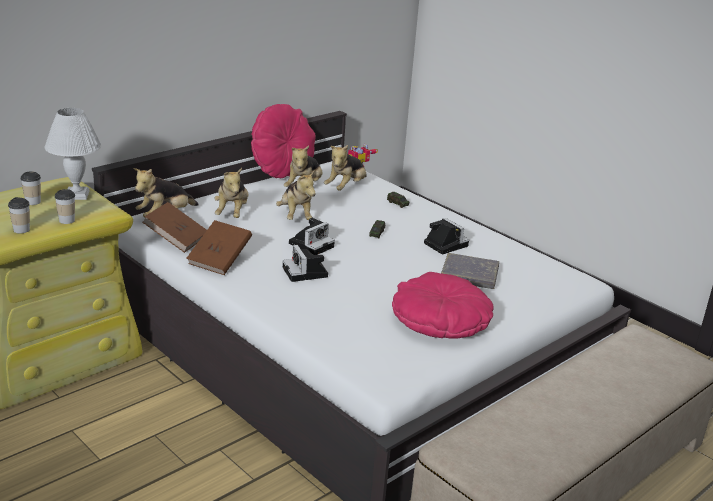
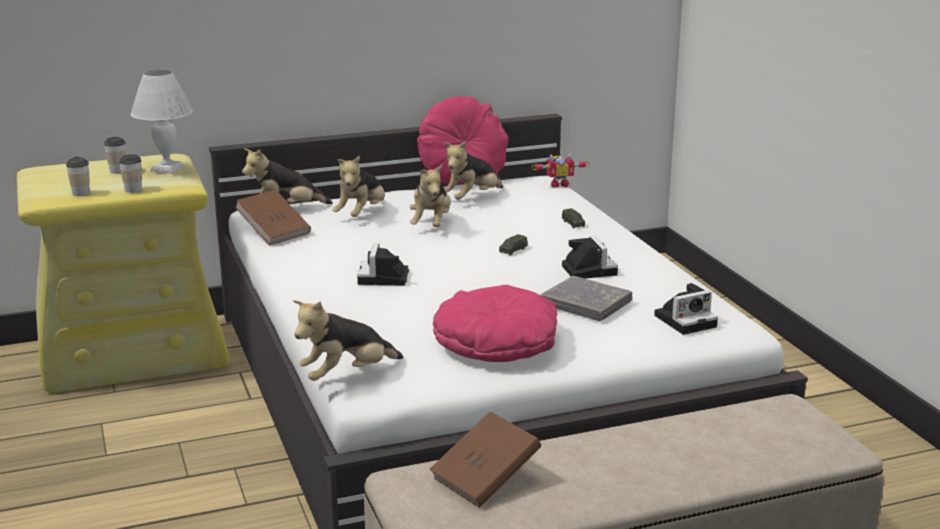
camera: 25 degrees right, 5 degrees down
brown book [186,220,252,275] -> brown book moved to [430,411,541,508]
camera [289,218,335,255] -> camera moved to [654,283,718,335]
plush toy [324,145,367,191] -> plush toy moved to [293,300,403,381]

